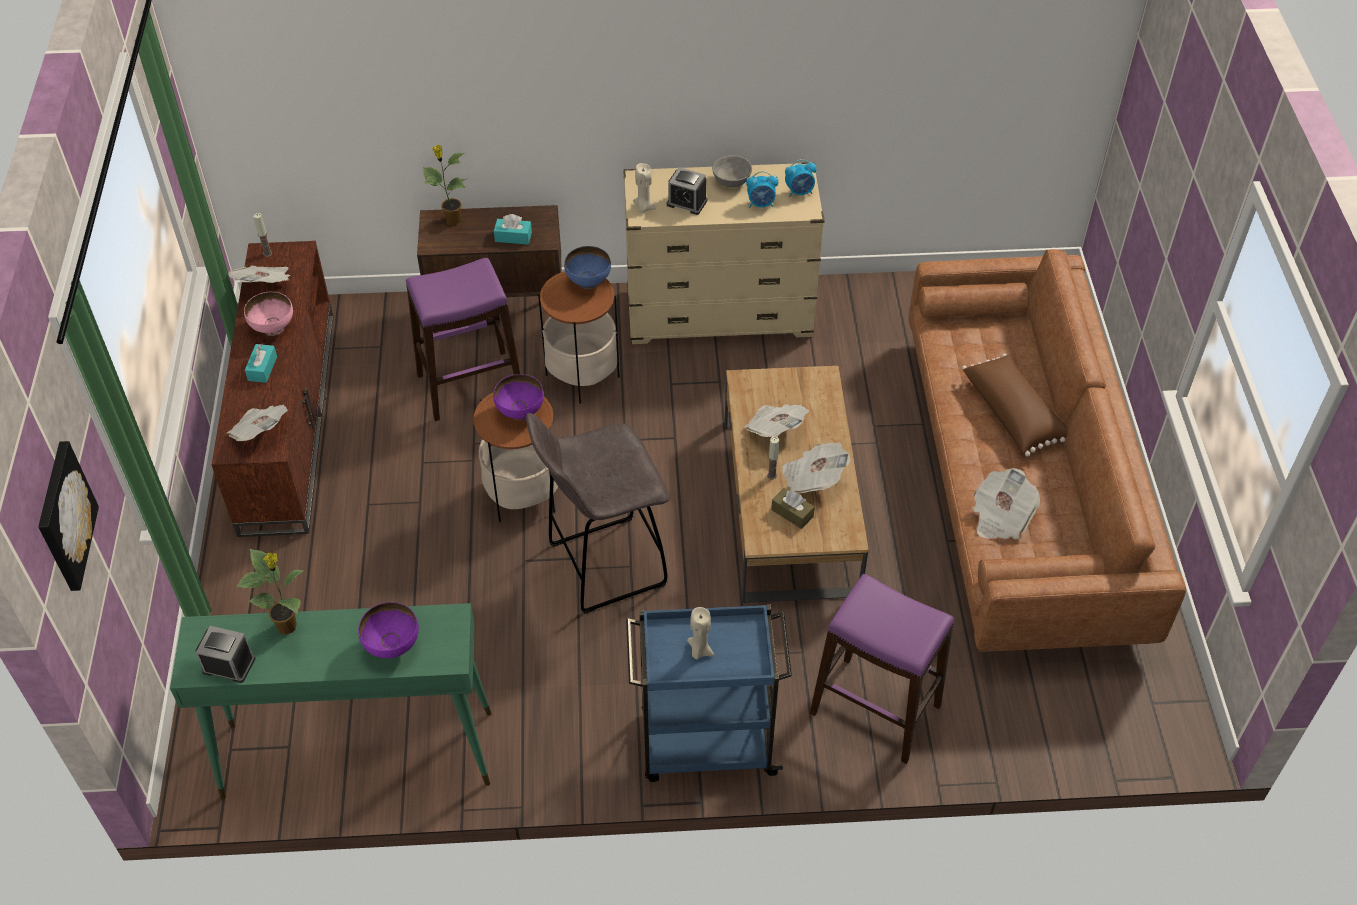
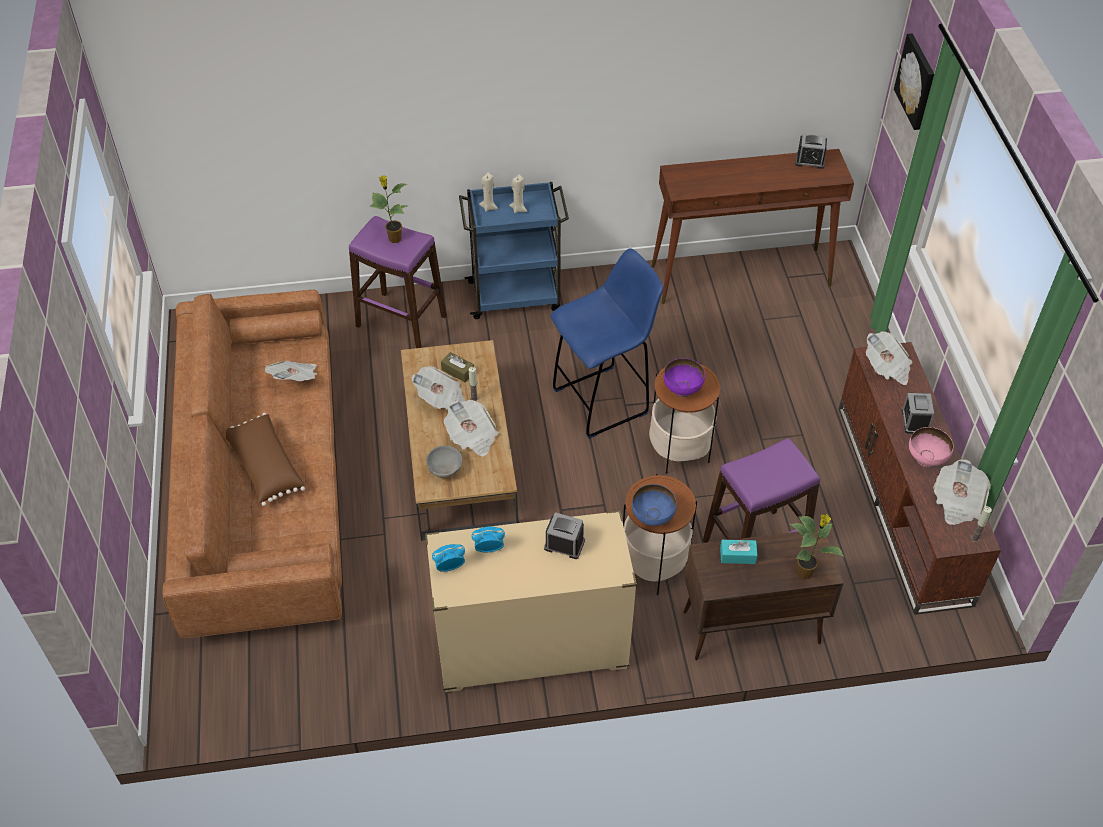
camera: 175 degrees right, 0 degrees up
green console table [170,603,492,800] -> brown console table [651,149,854,304]
potted plant [236,549,304,635] -> potted plant moved to [370,175,407,243]
turquoise tissue box [245,344,277,383] -> alarm clock [902,393,934,434]
purple bowl [358,602,419,658] -> none
grey stool [526,413,670,614] -> blue stool [550,248,663,439]
beige candle [633,163,656,213] -> beige candle moved to [479,173,498,212]
grey bowl [712,155,752,188] -> grey bowl moved to [426,445,462,478]

